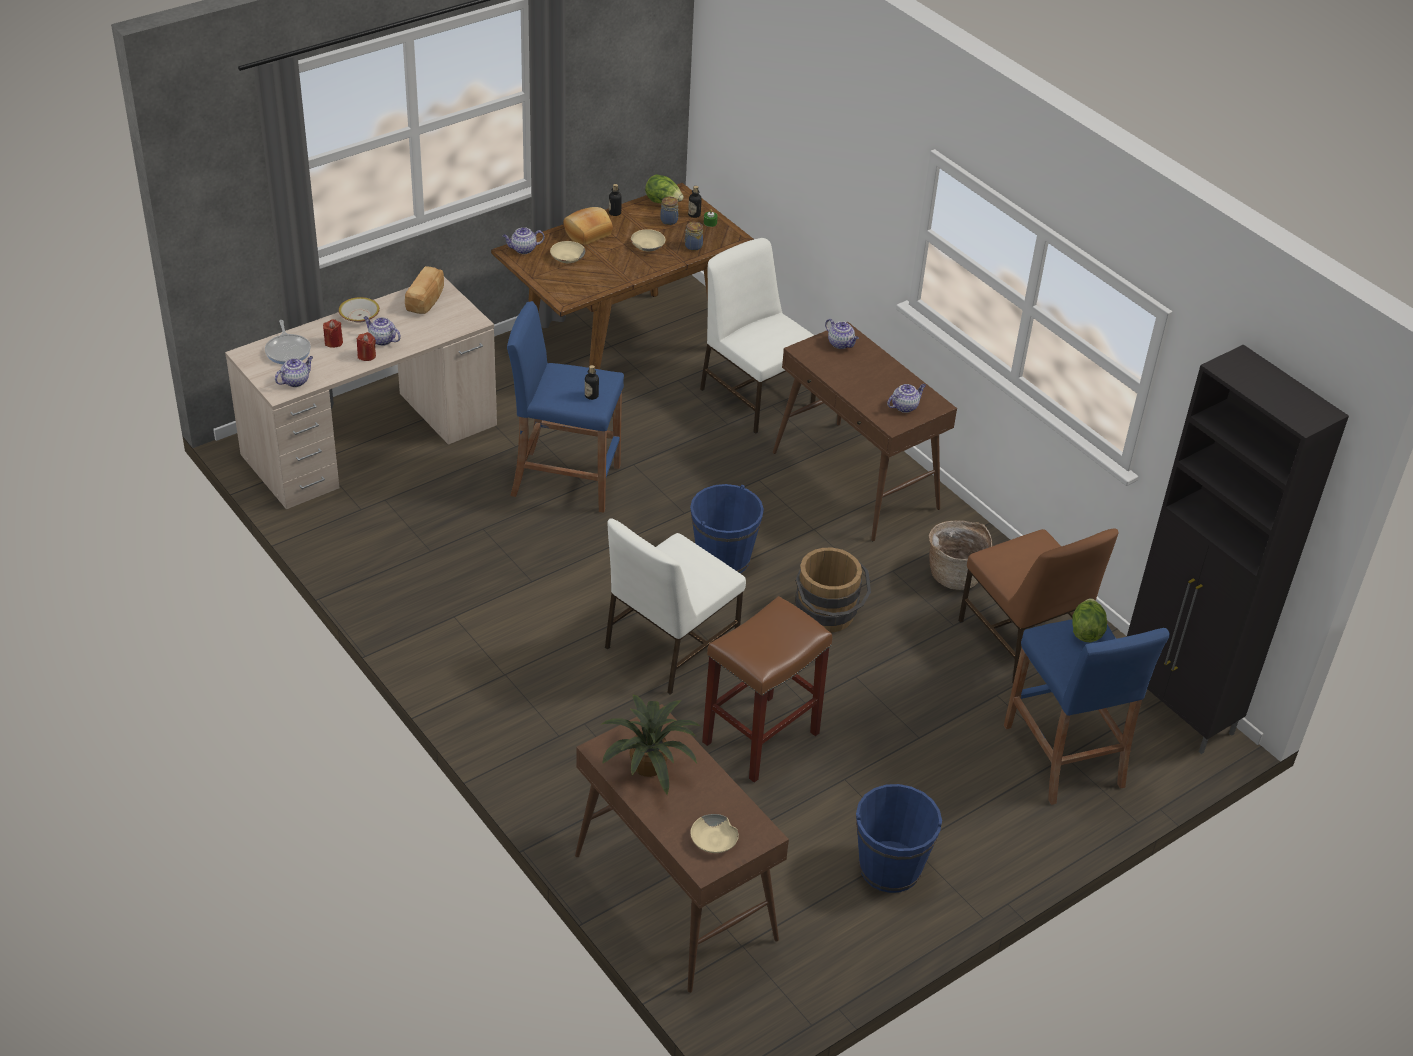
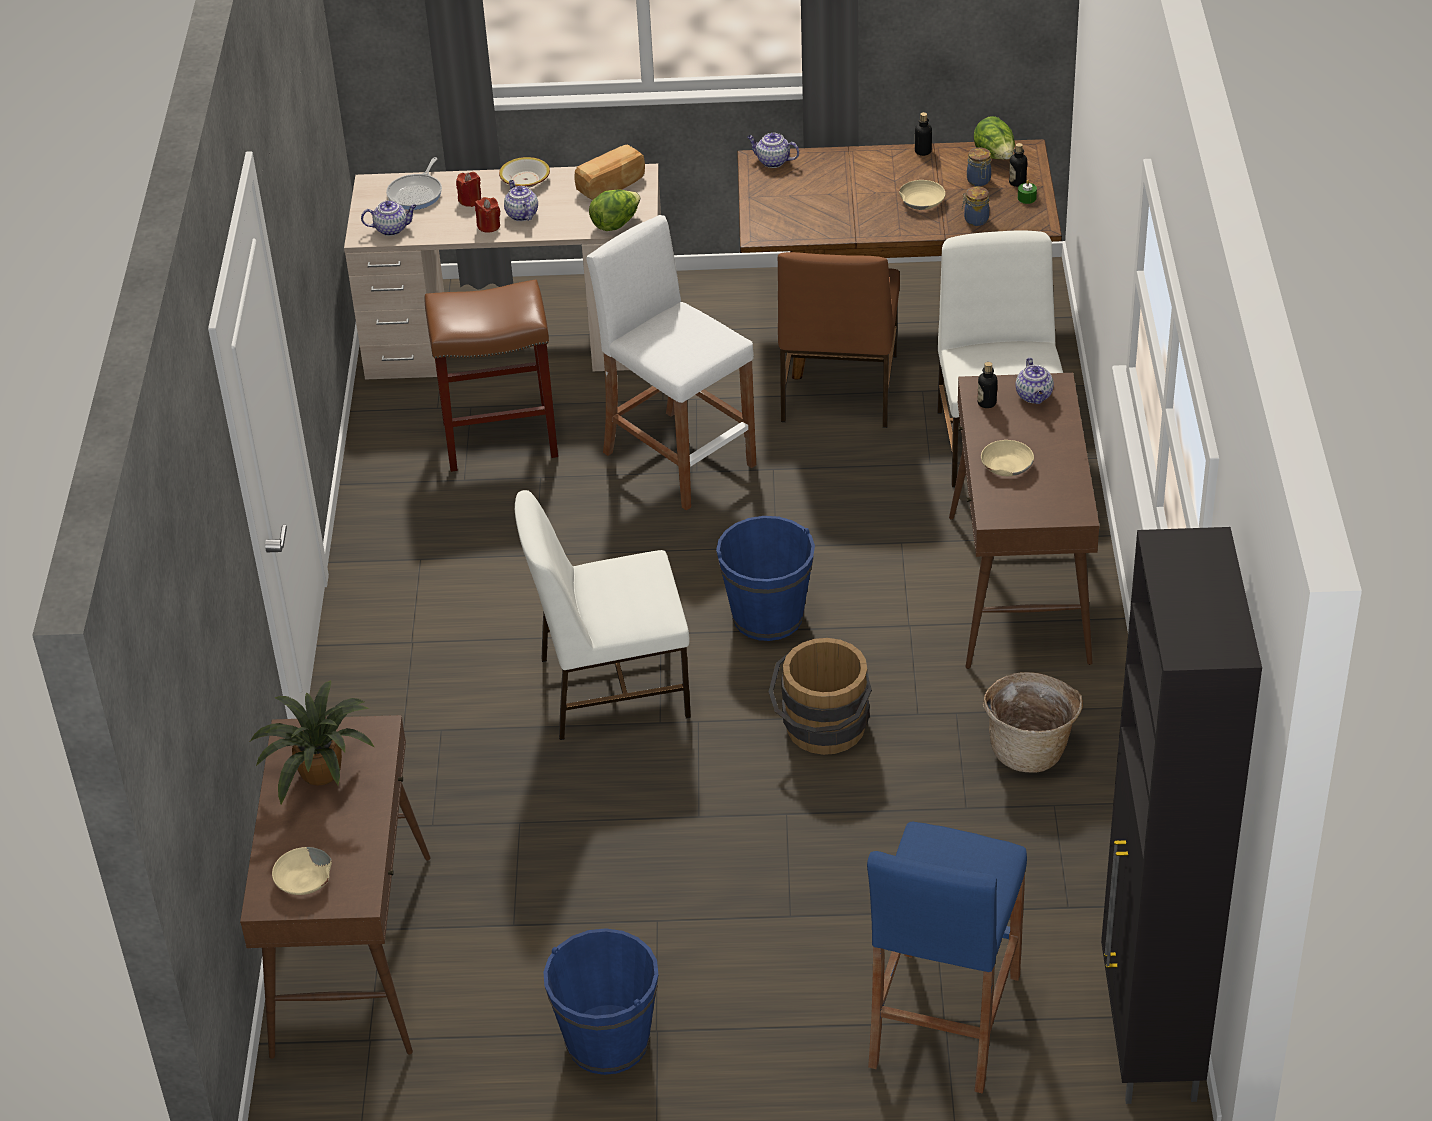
camera: 40 degrees right, 0 degrees up
blue stool [507,301,624,513] -> white stool [586,215,756,511]
beige bowl [550,241,585,263] -> beige bowl moved to [981,440,1034,476]
bread [563,207,613,245] -> none
bottle [585,365,599,400] -> bottle moved to [978,362,997,408]
brown stool [702,596,832,783] -> brown stool moved to [424,279,558,472]
teapot [887,384,926,413] -> none
brown chair [958,528,1119,683] -> brown chair moved to [778,252,900,428]
lettuce [1072,598,1107,642] -> lettuce moved to [589,189,641,231]

